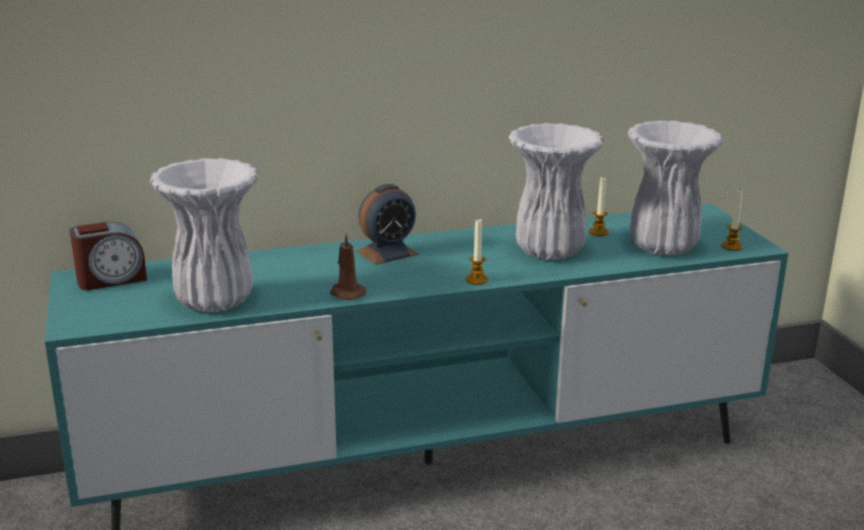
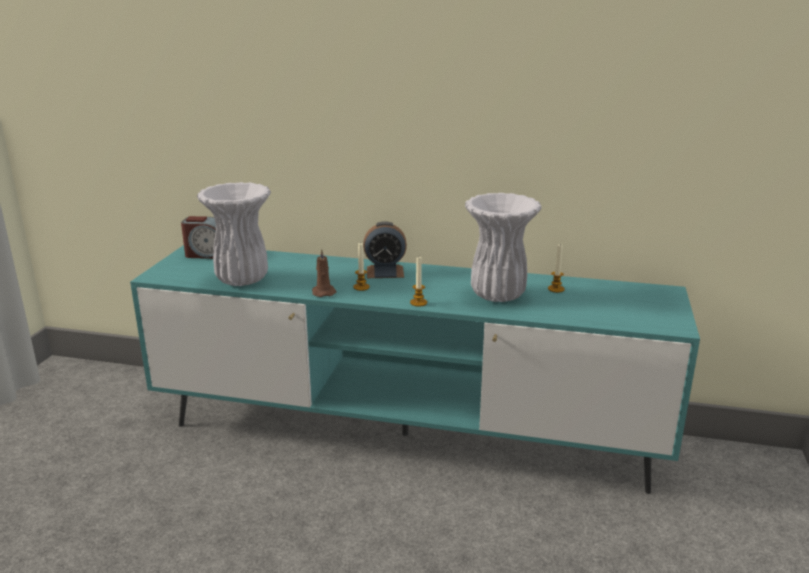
camera: 30 degrees right, 0 degrees up
white vase [628,121,723,255] -> none
candle [721,190,743,251] -> candle moved to [353,242,370,291]

